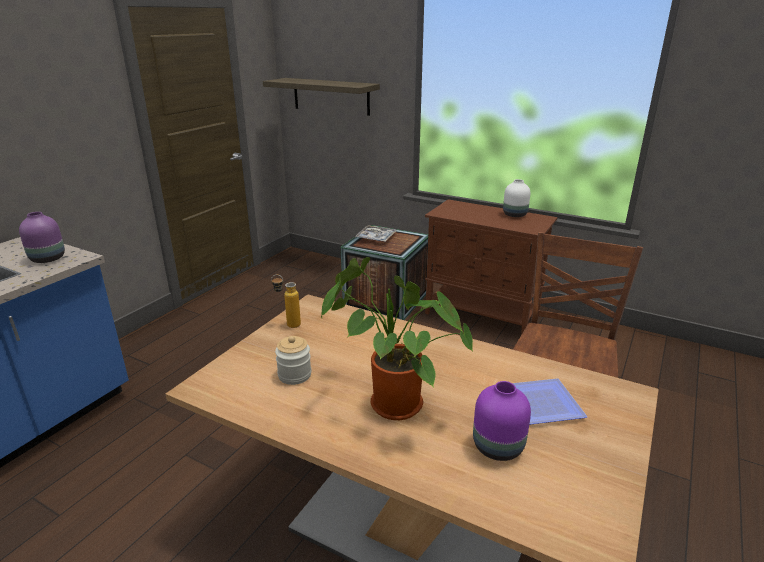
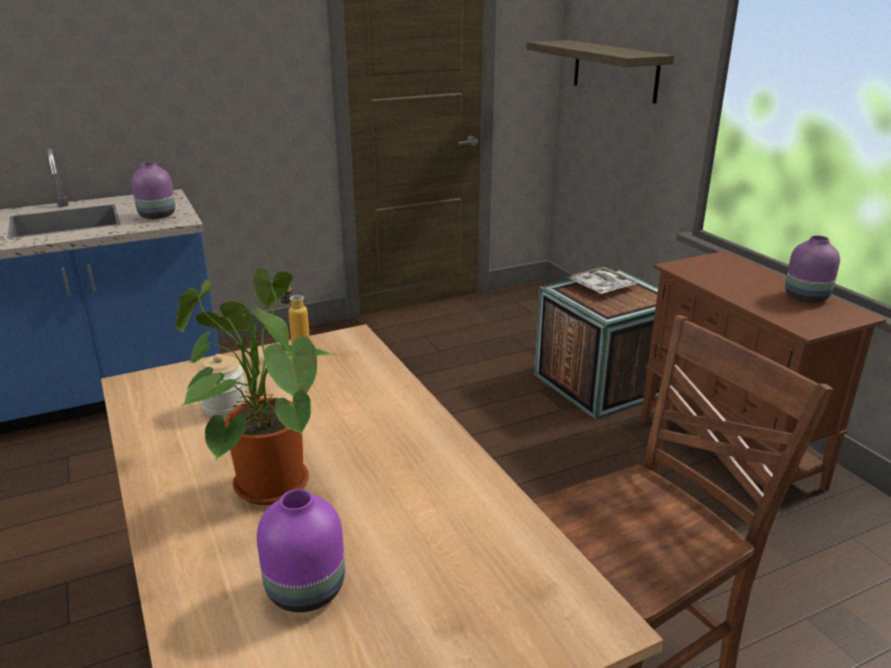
camera: 35 degrees right, 0 degrees up
white vase [503,179,530,217] -> purple vase [785,235,840,303]
plate [513,378,588,425] -> none

